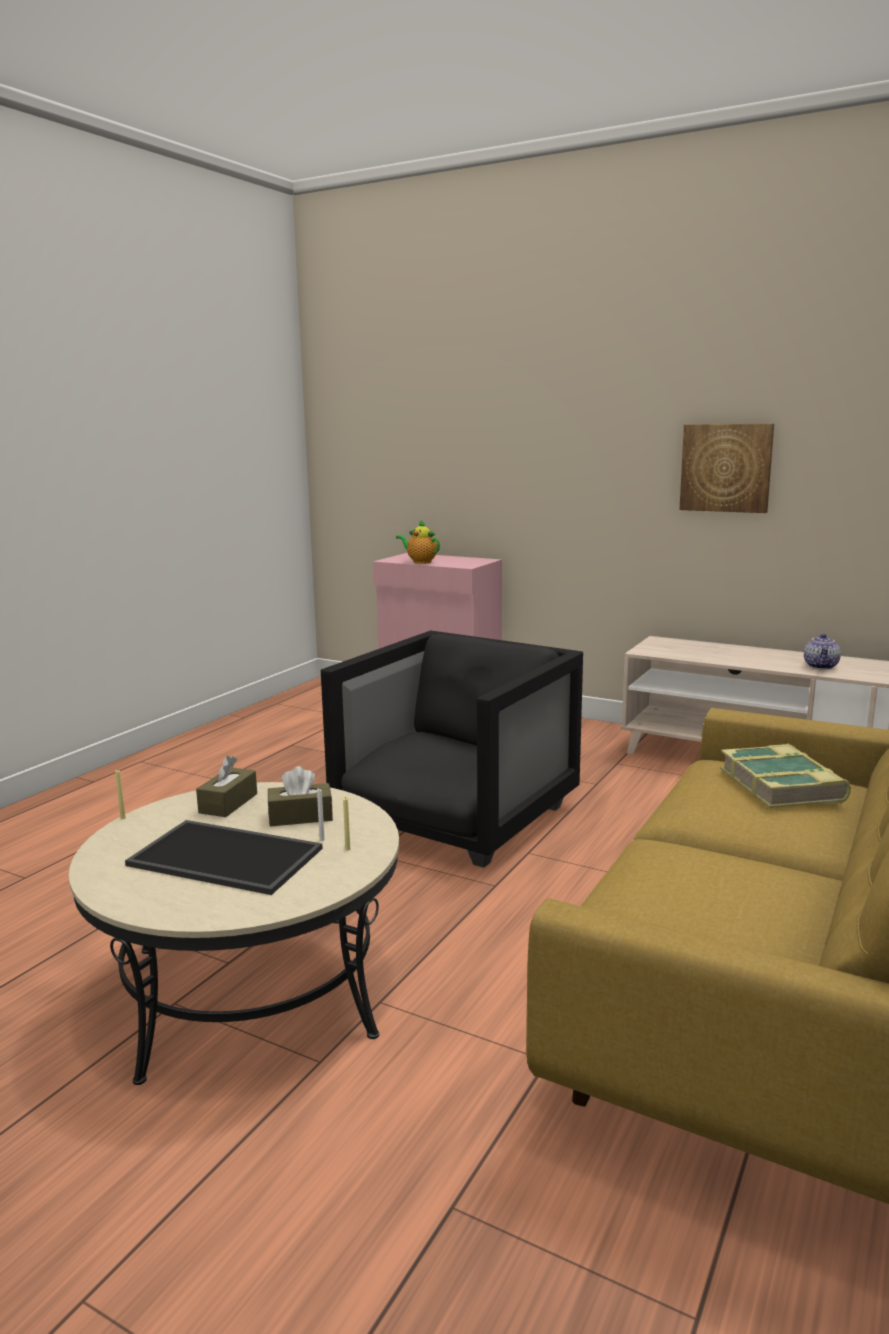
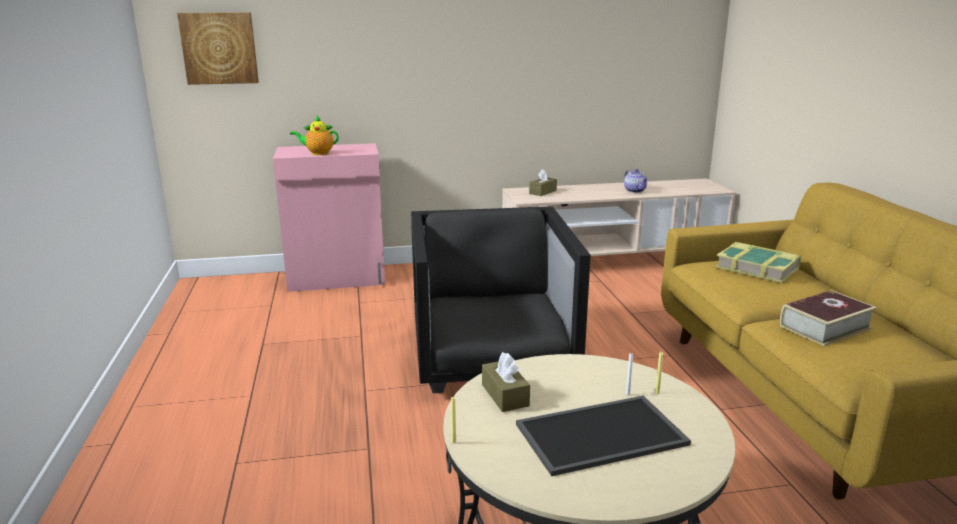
camera: 40 degrees left, 5 degrees up
brown tissue box [268,766,333,826] -> brown tissue box moved to [529,169,557,196]
picture [679,424,774,513] -> picture moved to [177,12,259,85]
none -> book [780,290,877,346]

